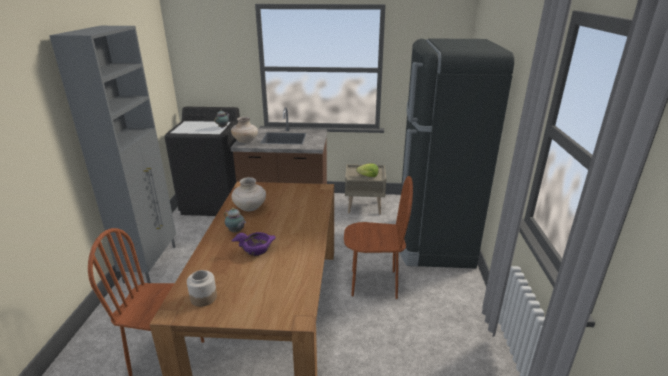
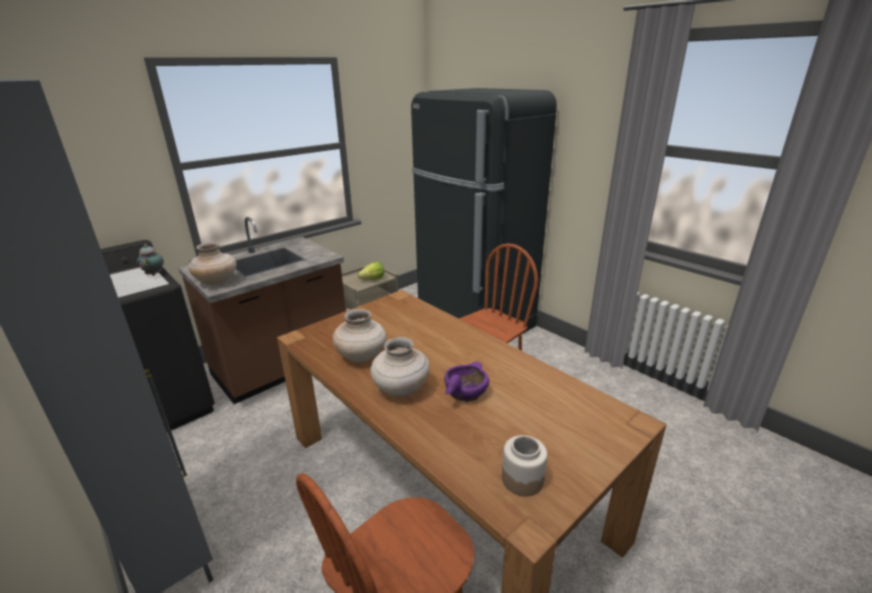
camera: 45 degrees left, 0 degrees up
teapot [224,208,246,232] -> beige vase [370,337,430,396]

